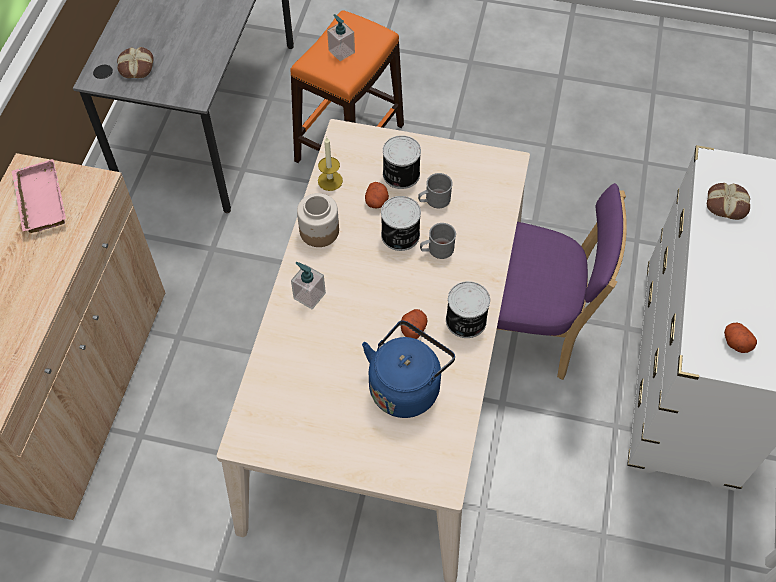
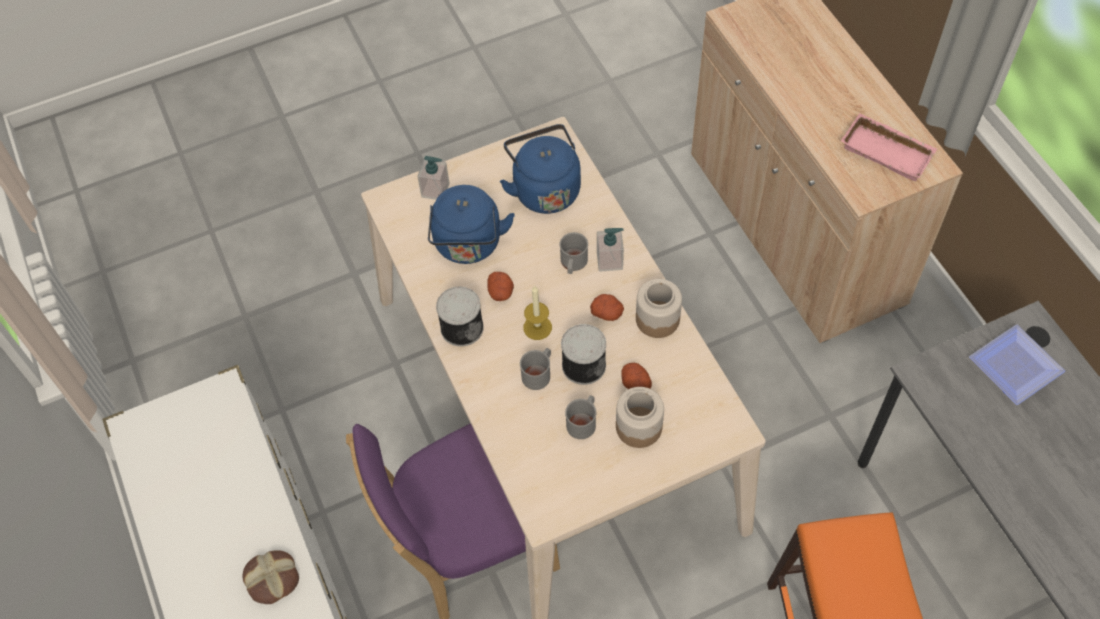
camera: 145 degrees right, 0 degrees up
bread [117,47,154,78] -> plate [969,325,1065,405]
candle [318,137,343,191] -> candle moved to [523,285,552,340]
soap dispenser [327,14,355,61] -> soap dispenser moved to [417,156,450,200]
can [383,135,421,189] -> jar [616,387,664,448]
potato [724,323,757,353] -> potato moved to [590,294,624,321]
none -> blue kettle [500,124,581,214]
none -> grey mug [559,232,588,274]

